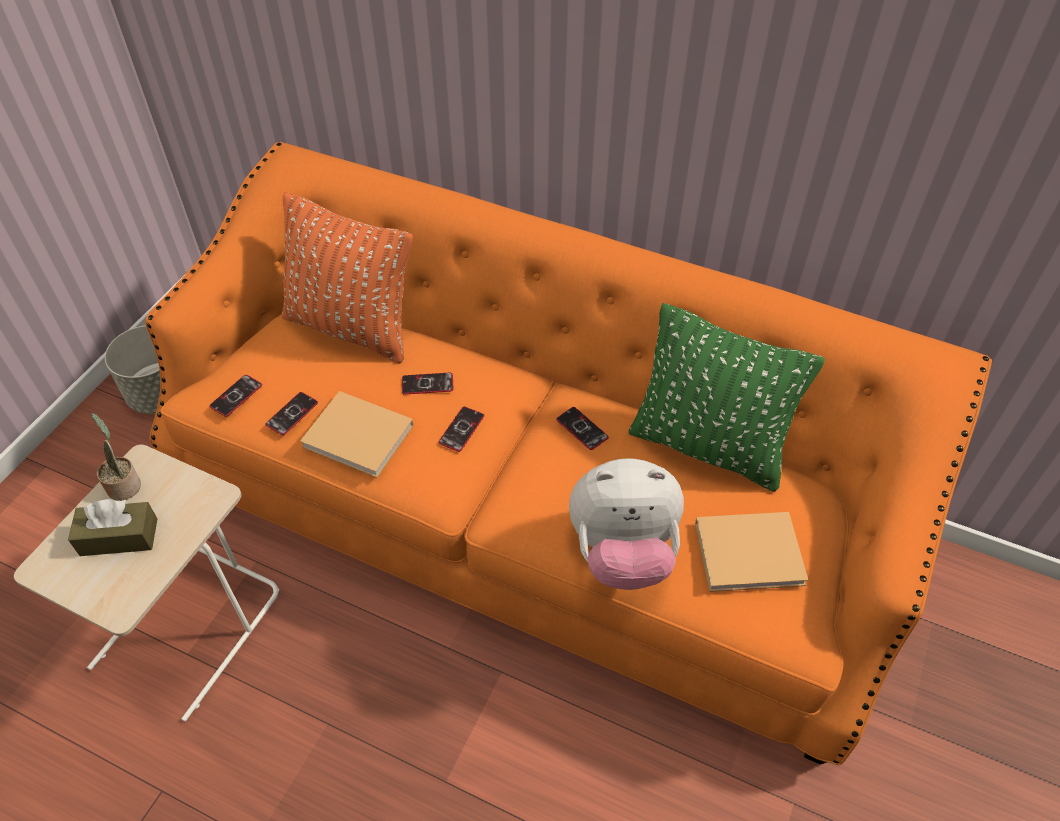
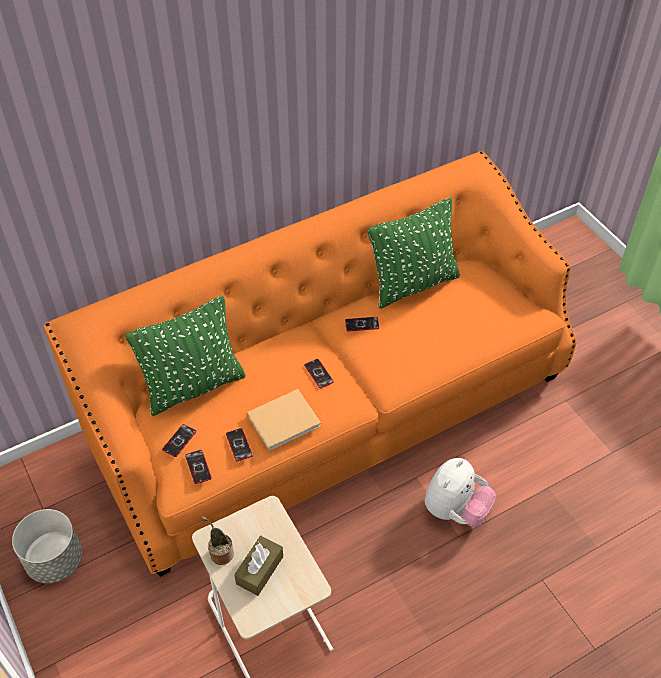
camera: 55 degrees left, 0 degrees up
orange pillow [282,192,413,364] -> green pillow [125,296,246,416]
phone [402,373,453,394] -> phone moved to [162,424,196,457]
plush toy [569,458,684,590] -> plush toy moved to [425,458,496,527]
beige book [695,512,808,592] -> none

